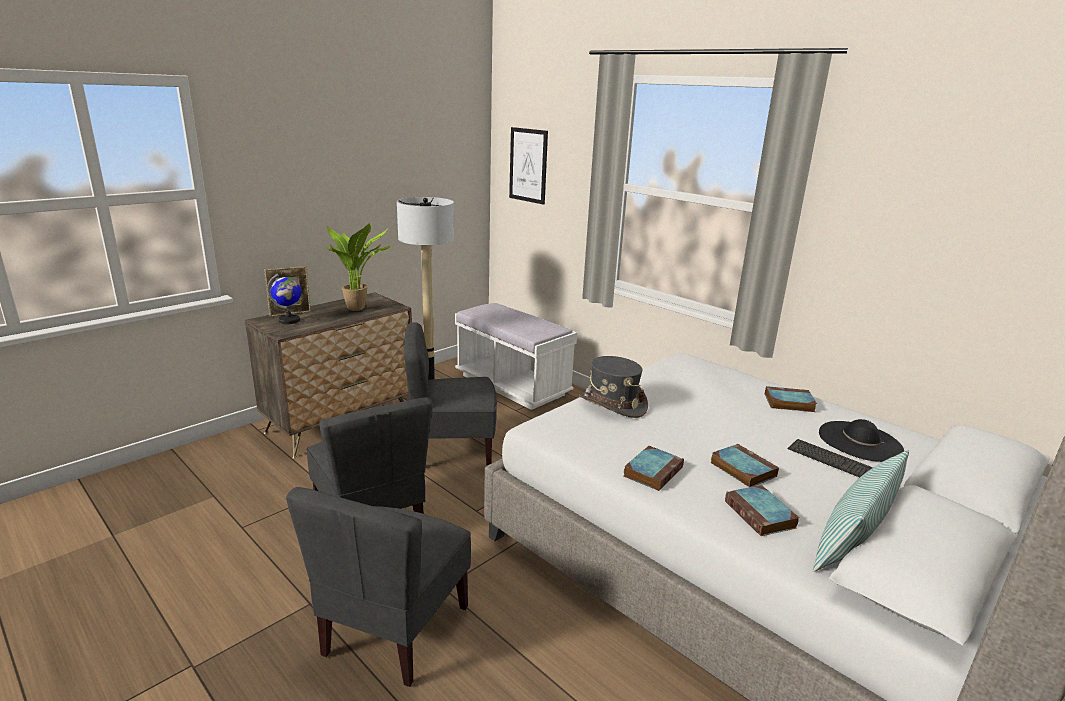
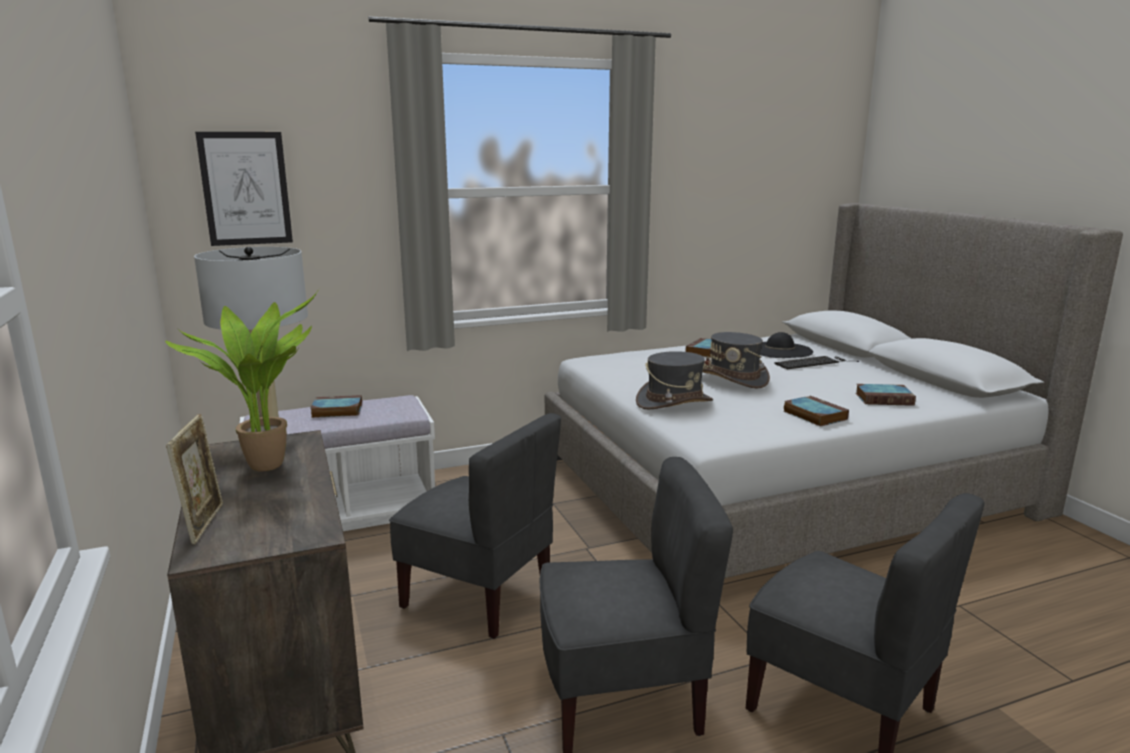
camera: 65 degrees left, 5 degrees down
globe [267,273,301,324] -> none
grey chair [404,322,497,466] -> grey chair turned 75 degrees counterclockwise [389,413,561,639]
book [710,444,779,487] -> book moved to [310,395,362,418]
pillow [813,450,909,572] -> none
none -> grey hat [703,332,770,389]

